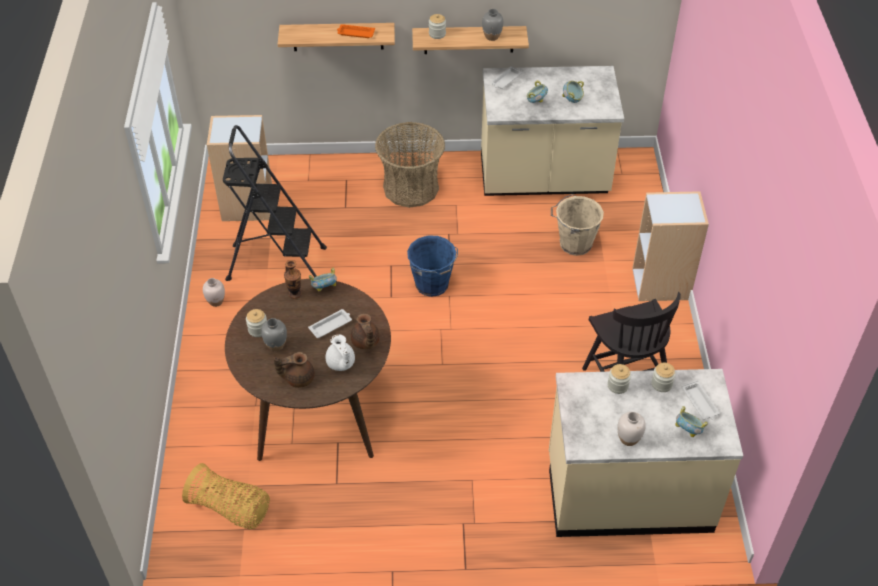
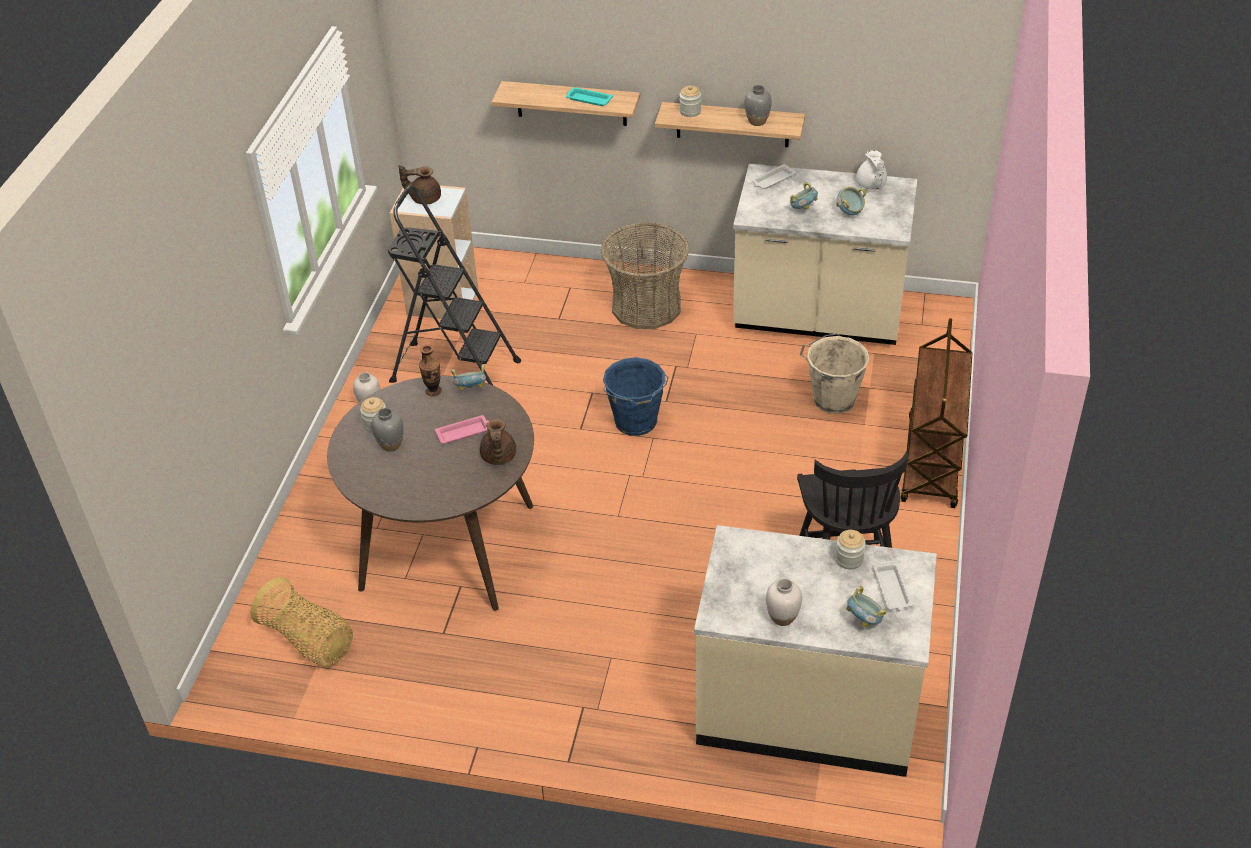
camera: 15 degrees right, 5 degrees down
brown teapot [274,352,315,388] -> brown teapot moved to [399,165,441,204]
white tray [308,309,352,338] -> pink tray [435,415,490,444]
white teapot [325,334,355,371] -> white teapot moved to [856,150,887,190]
orange tray [337,24,375,38] -> turquoise tray [566,87,613,106]
jar [607,364,631,394] -> none
bookcase [632,191,709,301] -> brown cart [901,318,973,508]

